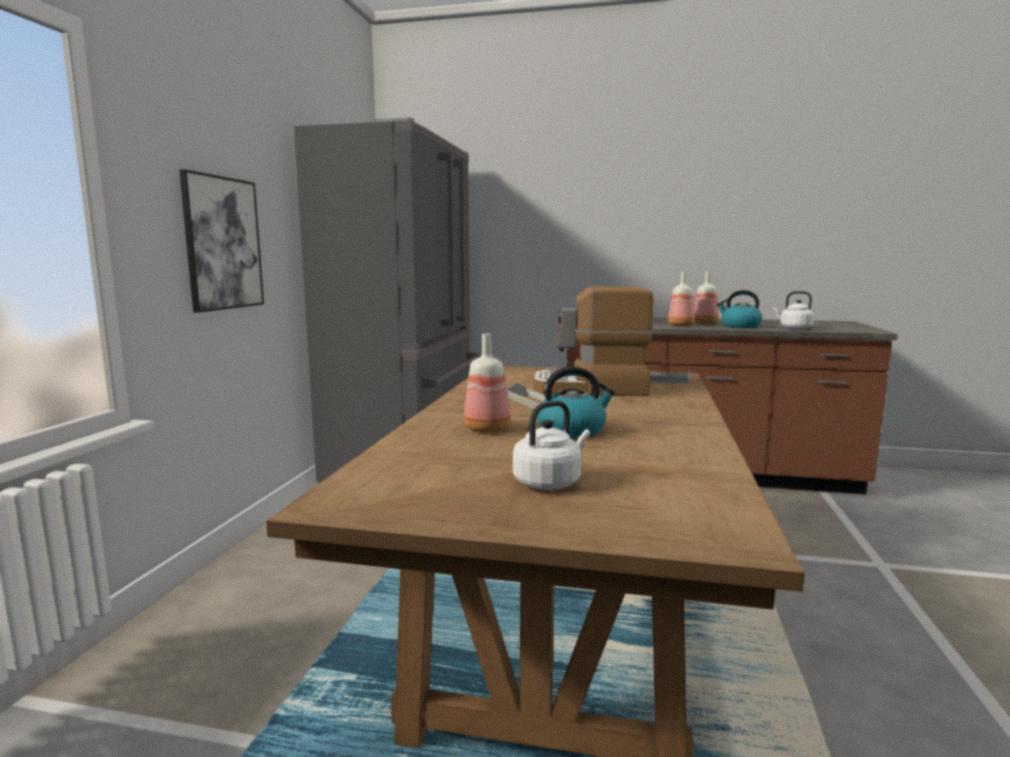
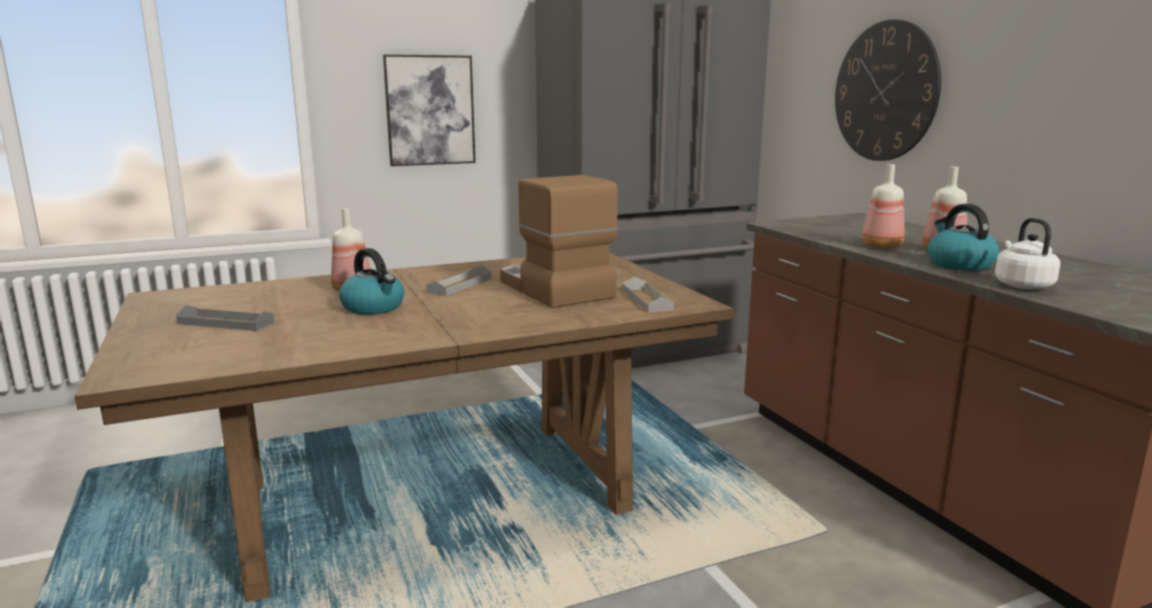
camera: 55 degrees right, 5 degrees up
white kettle [513,401,590,490] -> grey tray [176,305,274,331]
none -> wall clock [835,19,941,161]

